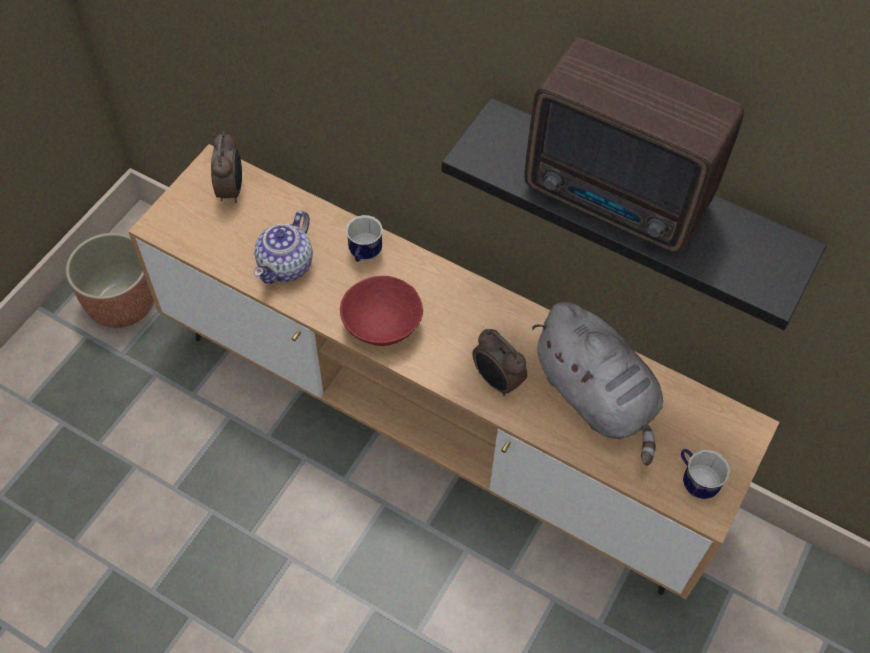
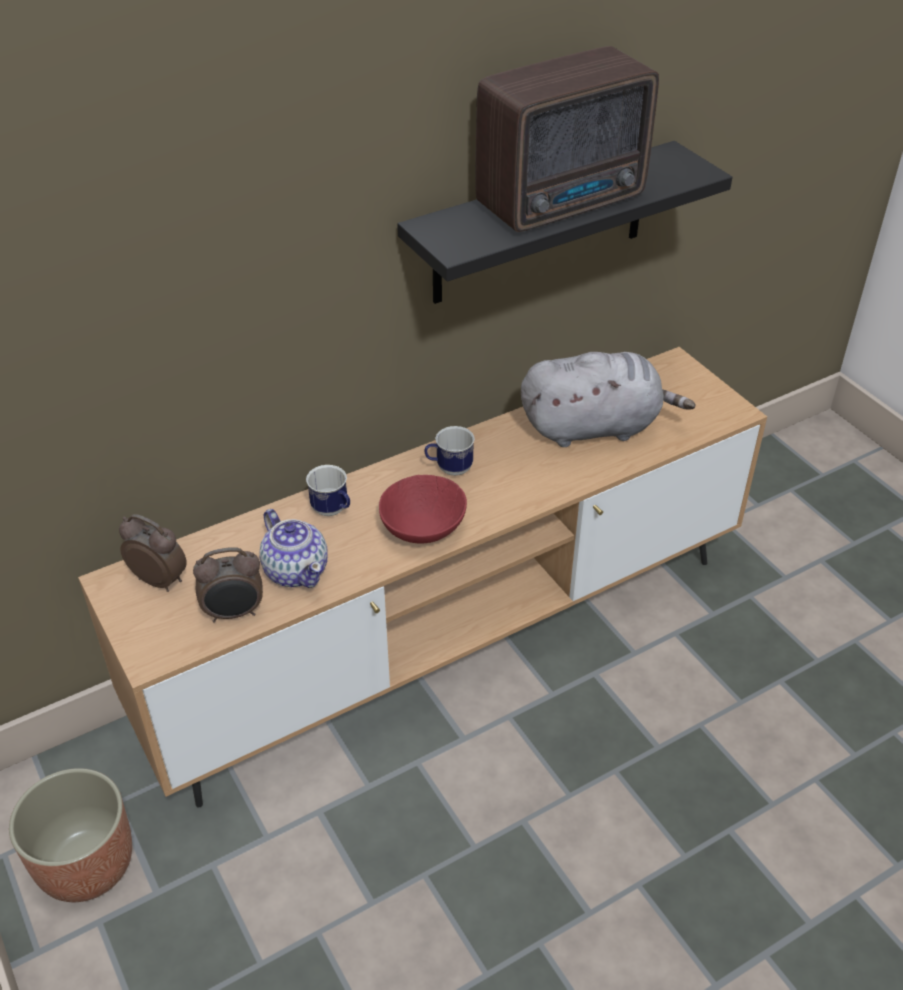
camera: 60 degrees left, 15 degrees down
alarm clock [472,329,527,396] -> alarm clock moved to [193,547,263,622]
mug [681,449,730,499] -> mug moved to [424,426,475,476]

